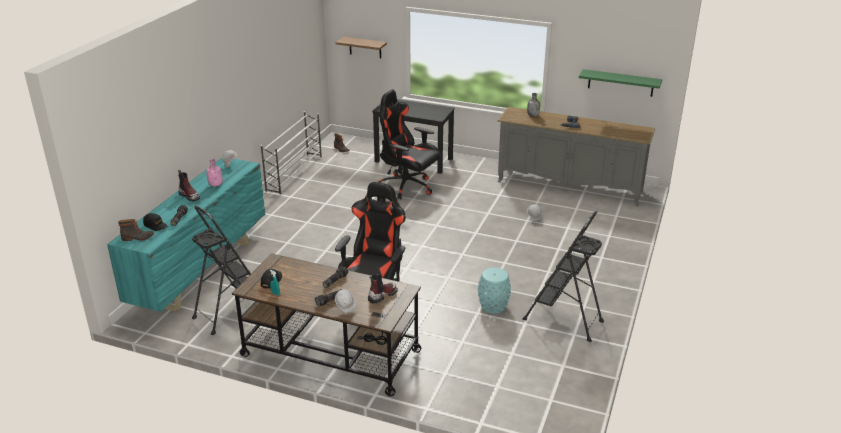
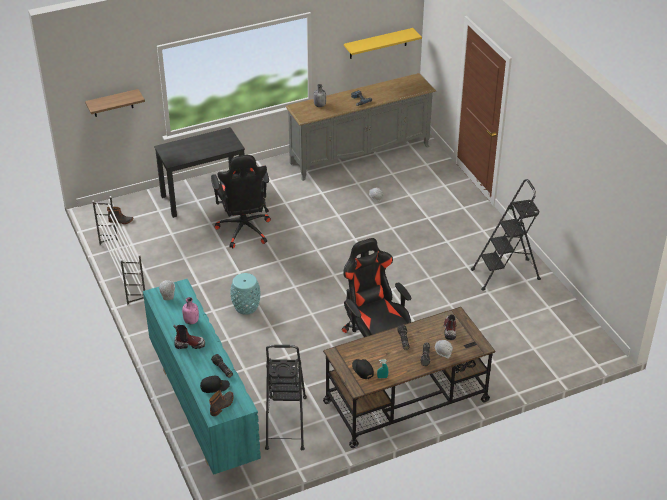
camera: 45 degrees left, 10 degrees up
black office chair [378,90,440,199] -> black office chair turned 90 degrees counterclockwise [211,155,271,249]
turquoise stool [478,268,511,314] -> turquoise stool moved to [230,273,261,315]
green shelf [579,69,662,97] -> yellow shelf [344,28,422,59]

